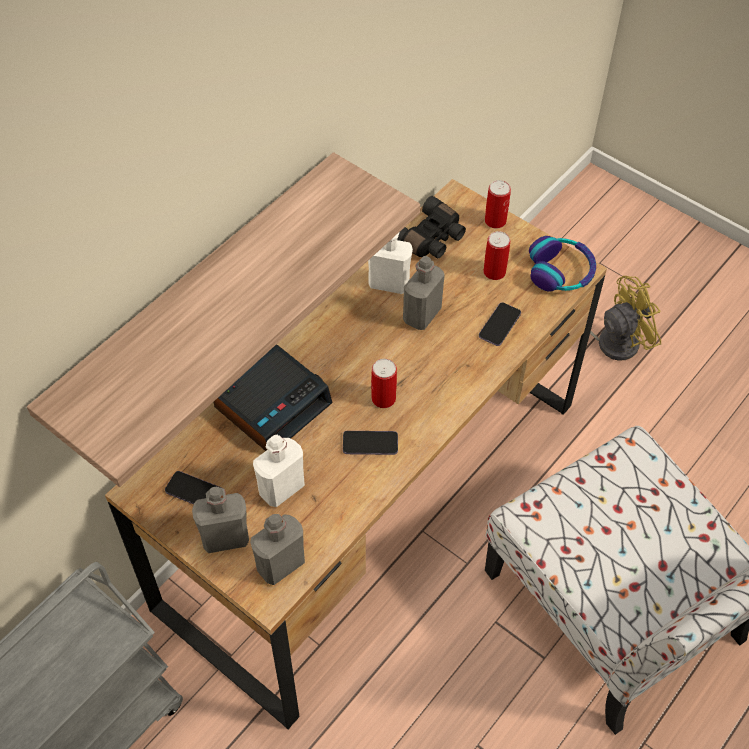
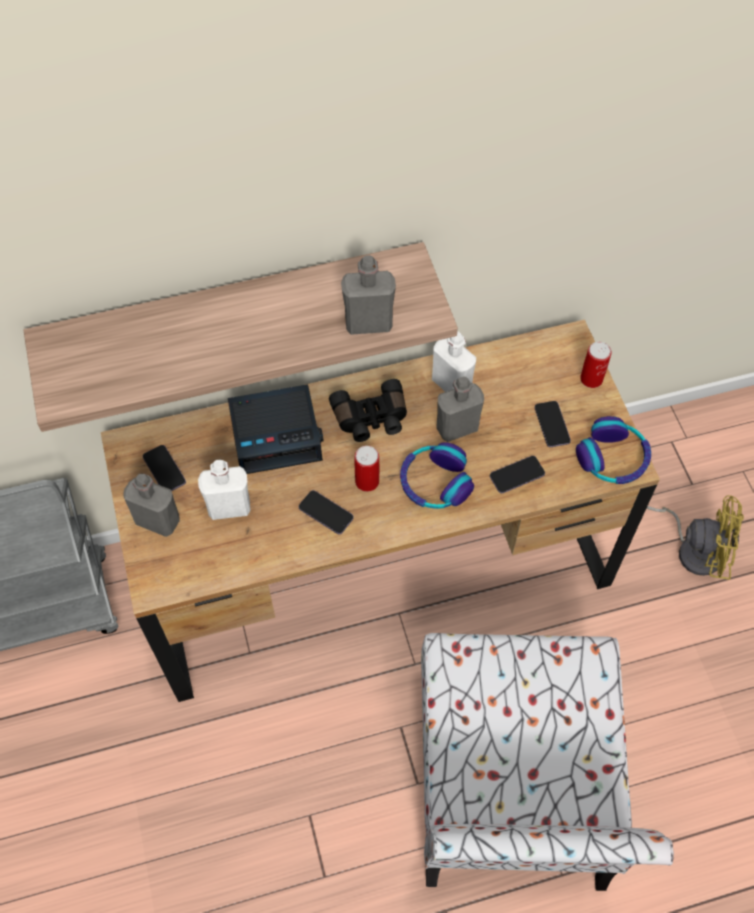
camera: 35 degrees right, 5 degrees up
grey bottle [250,514,305,585] -> grey bottle moved to [341,255,396,335]
black binoculars [397,196,466,258] -> black binoculars moved to [329,379,407,442]
can [483,231,510,280] -> phone [535,401,571,447]
none -> headphones [400,442,474,509]

